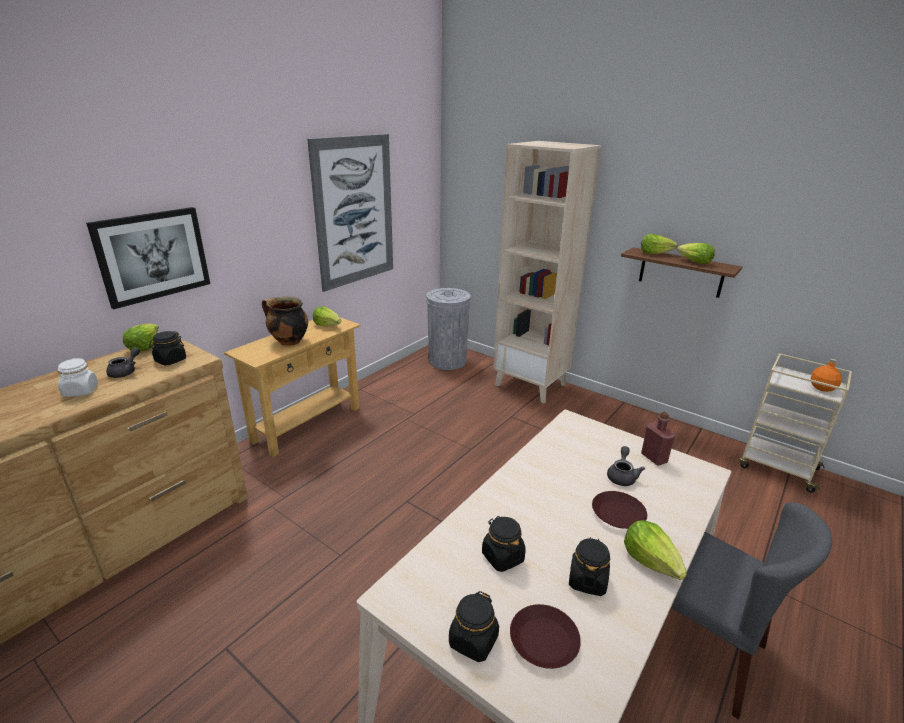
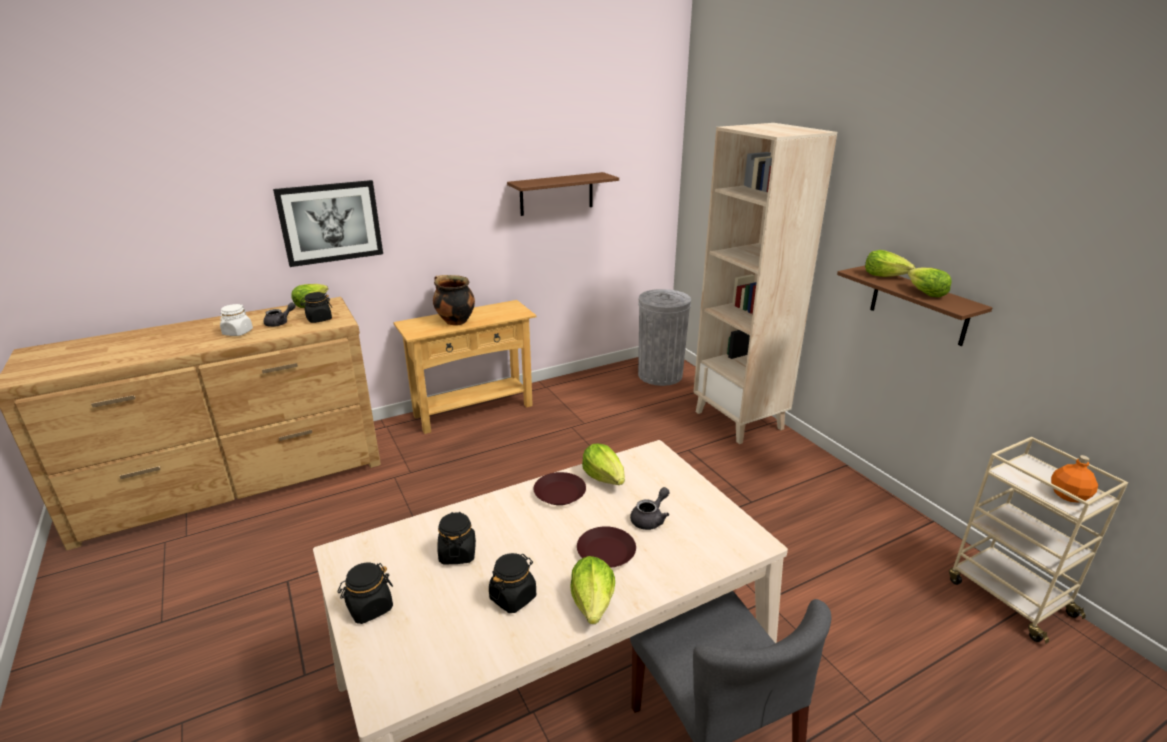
camera: 25 degrees right, 0 degrees up
picture [307,134,393,292] -> brown shelf [507,172,619,216]
lettuce [313,306,341,326] -> lettuce moved to [582,444,625,485]
brown plate [510,604,581,669] -> brown plate moved to [534,472,586,505]
red bottle [641,412,676,466] -> none

